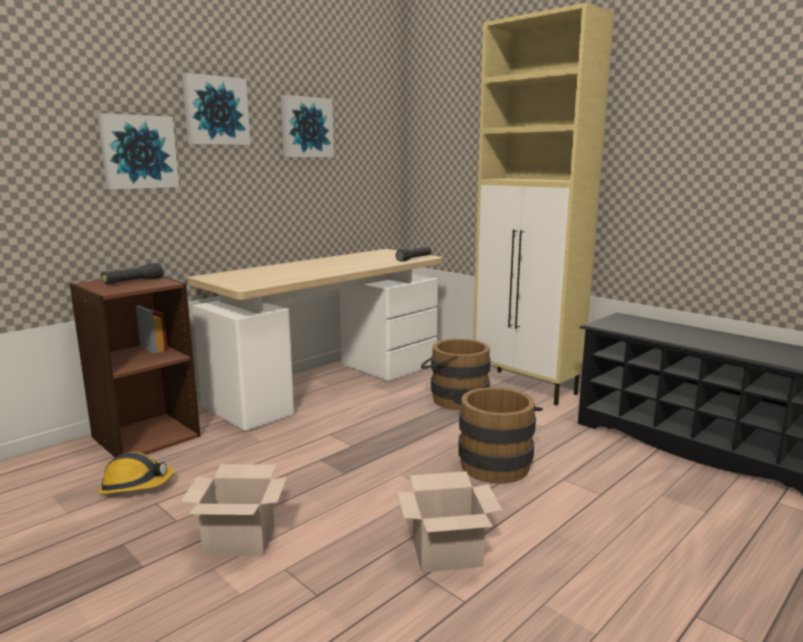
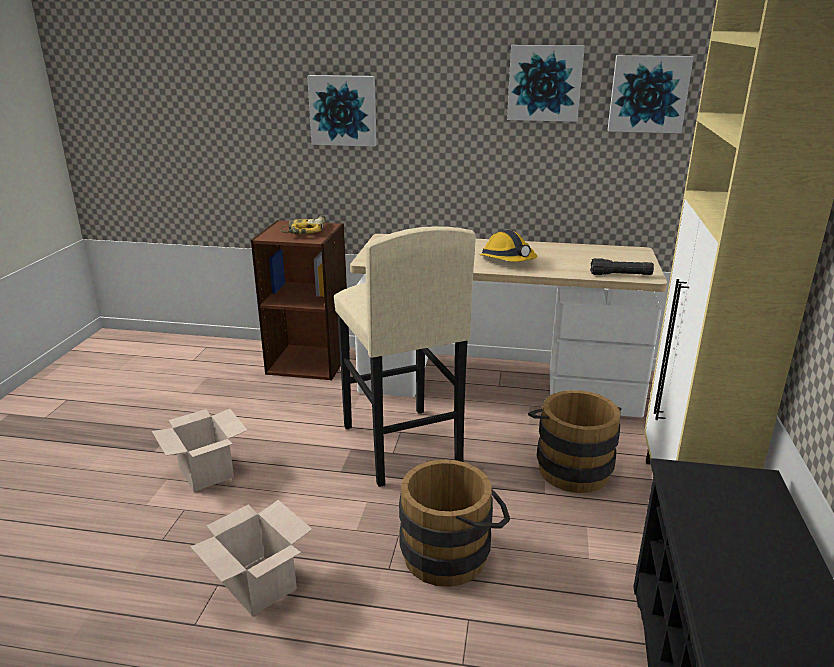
camera: 55 degrees right, 10 degrees up
hard hat [98,452,174,494] -> hard hat moved to [479,230,538,262]
black flashlight [101,263,164,284] -> power drill [281,215,326,234]
picture [182,73,250,145] -> picture moved to [608,55,694,133]
none -> beige stool [334,226,476,487]

